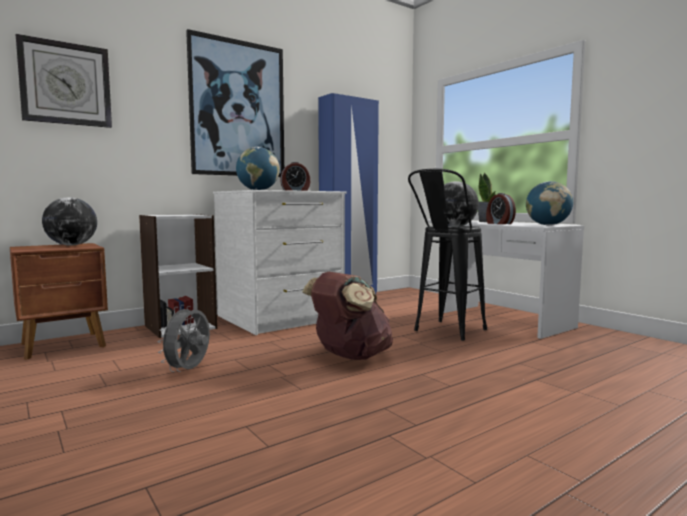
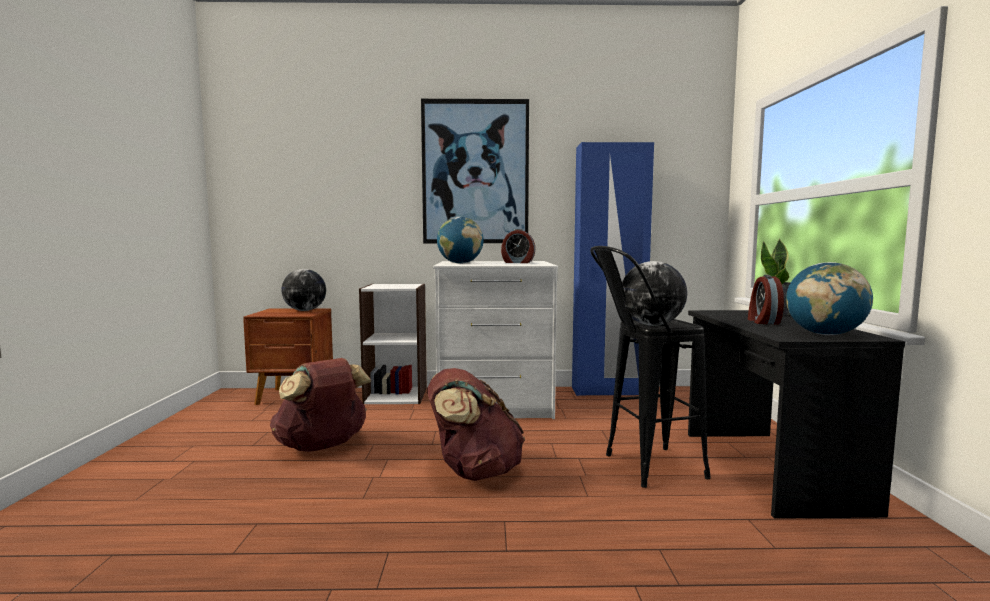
camera: 35 degrees right, 0 degrees up
wall clock [16,34,112,128] -> none
grey fan [158,305,210,372] -> brown backpack [270,358,371,452]
white desk [444,221,584,339] -> black desk [688,310,905,519]

